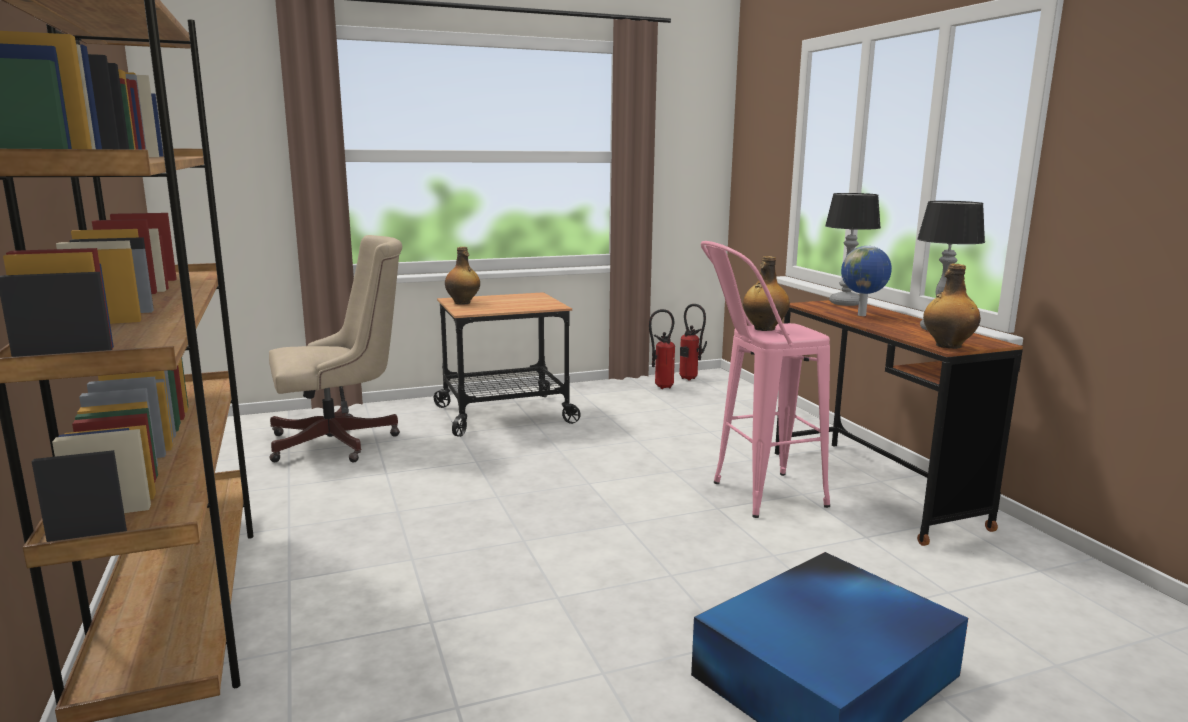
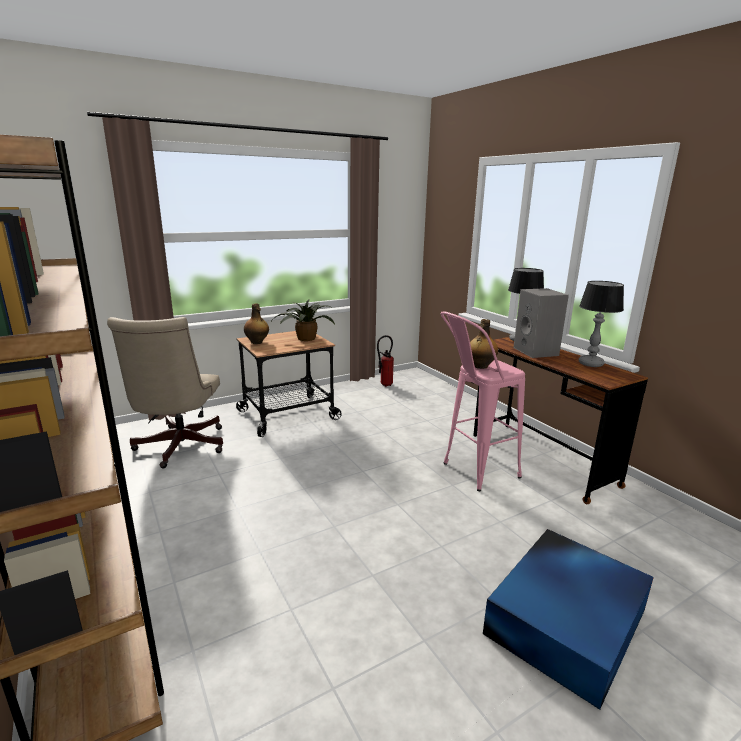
camera: 10 degrees left, 5 degrees up
beige office chair [269,235,402,462] -> beige office chair turned 120 degrees clockwise [107,317,223,468]
fire extinguisher [679,304,707,381] -> none
globe [841,246,892,316] -> grey speaker [513,288,569,358]
bottle [923,263,981,349] -> none
none -> potted plant [272,299,335,341]

